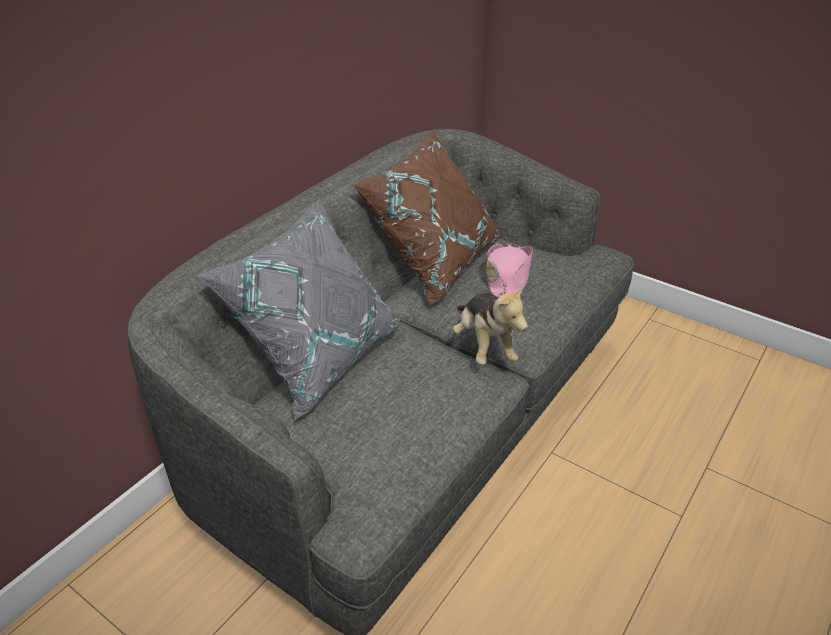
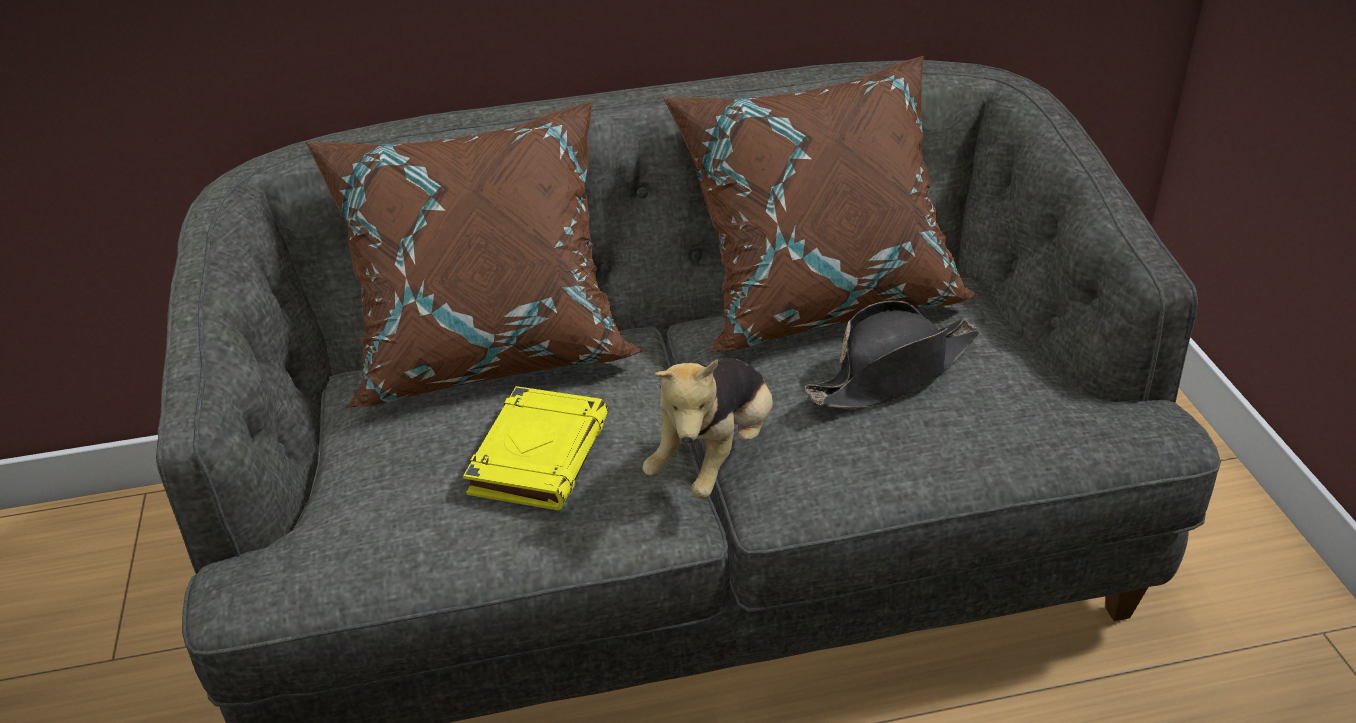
camera: 45 degrees right, 0 degrees up
grey pillow [197,199,400,420] -> brown pillow [306,101,645,408]
pink hat [486,244,533,297] -> black hat [805,301,979,409]
none -> yellow book [463,386,609,510]

